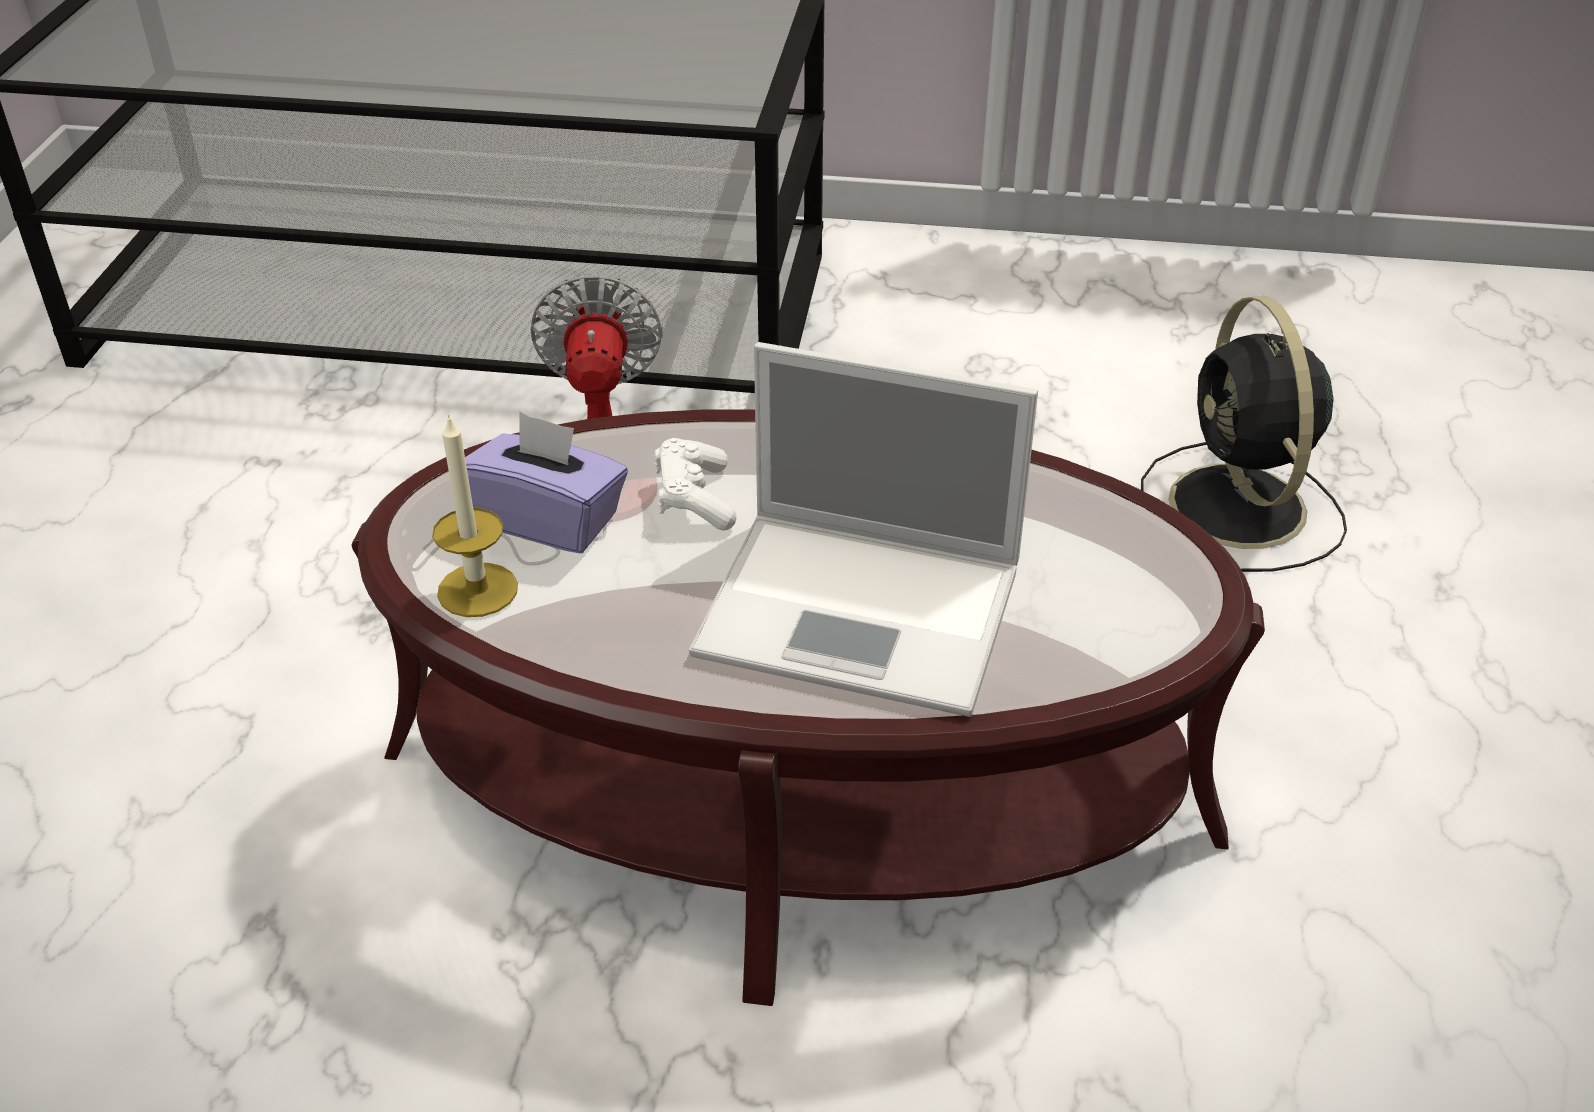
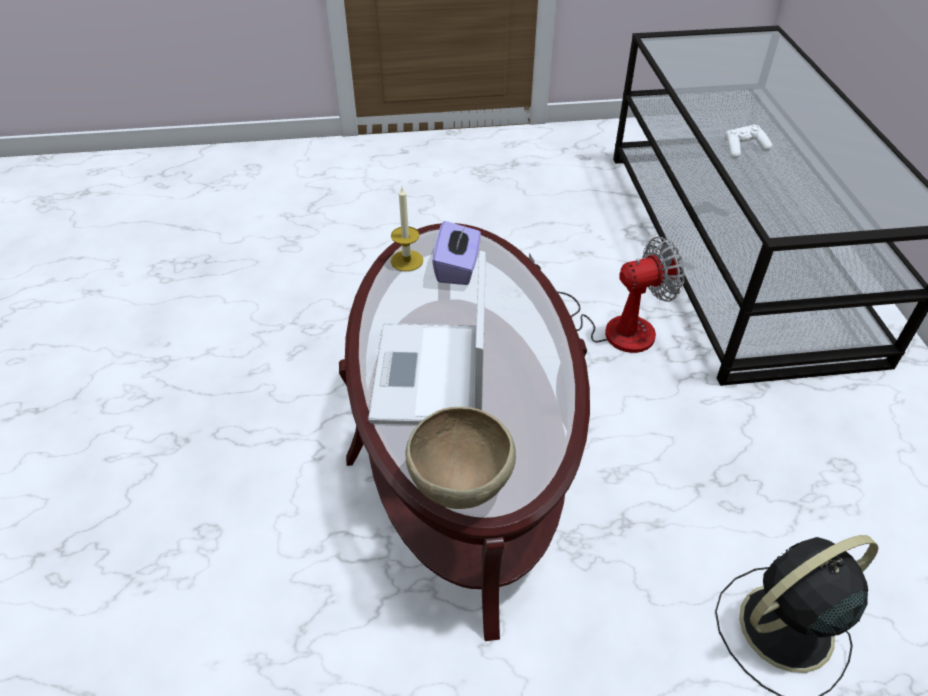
camera: 75 degrees right, 5 degrees up
white game controller [654,438,736,531] -> white game controller moved to [724,125,772,159]
none -> brown bowl [405,407,516,509]

